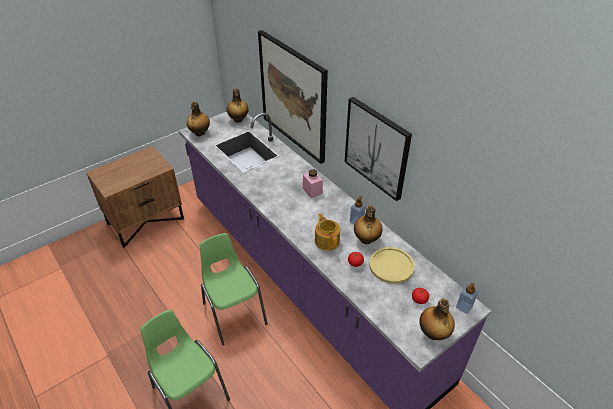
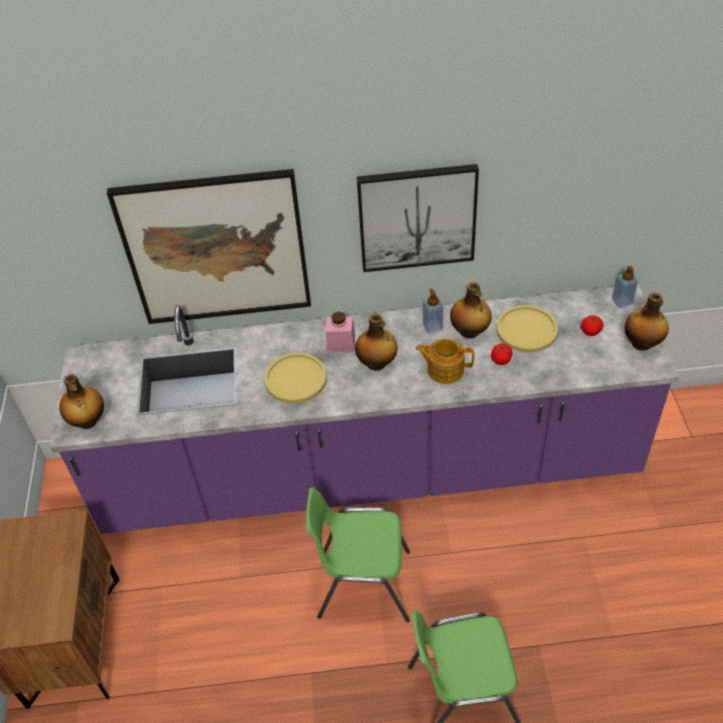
camera: 55 degrees left, 5 degrees up
bottle [227,88,249,123] -> bottle moved to [355,313,398,371]
none -> yellow plate [264,353,327,404]

